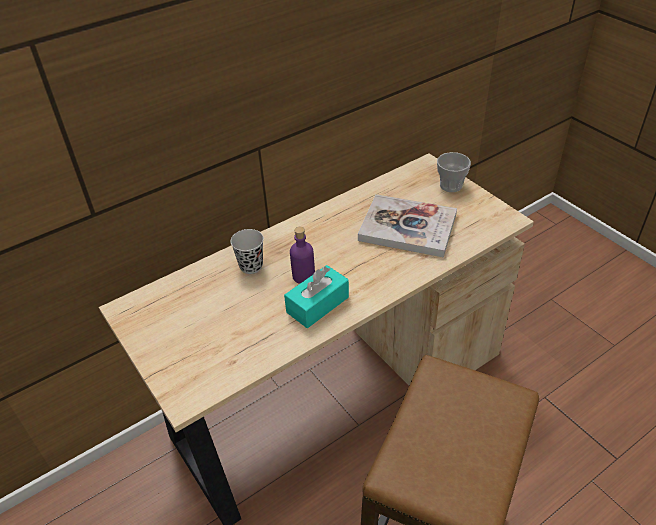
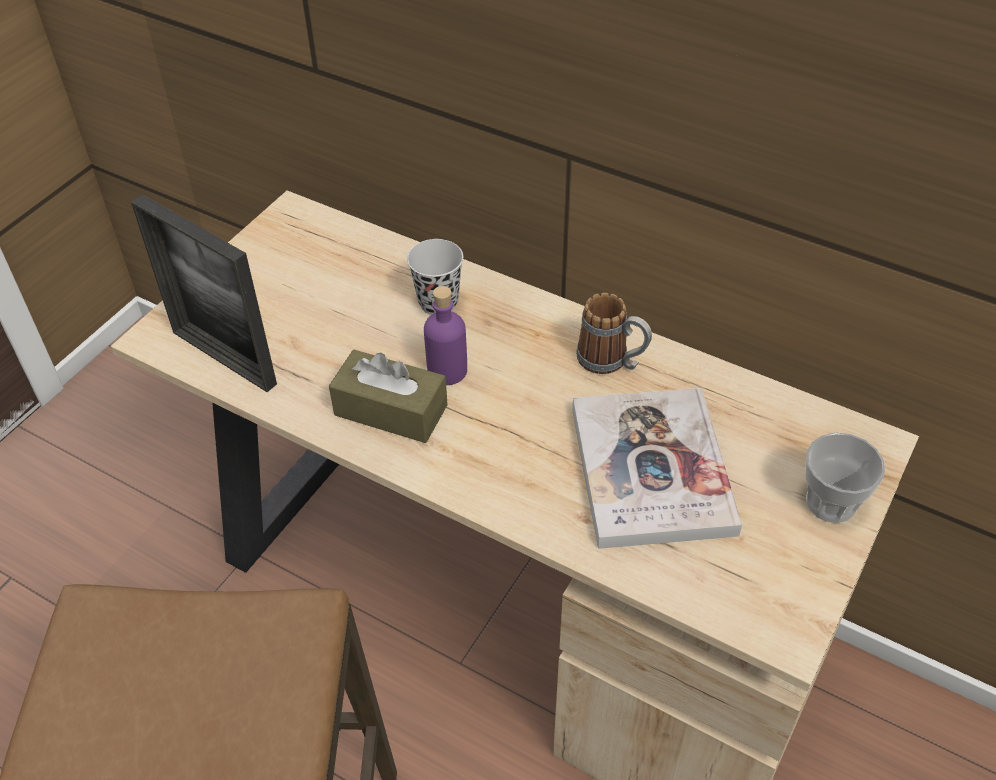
camera: 65 degrees right, 5 degrees up
turquoise tissue box [284,265,349,328] -> brown tissue box [329,350,448,443]
none -> picture frame [131,194,277,392]
none -> mug [576,293,652,374]

